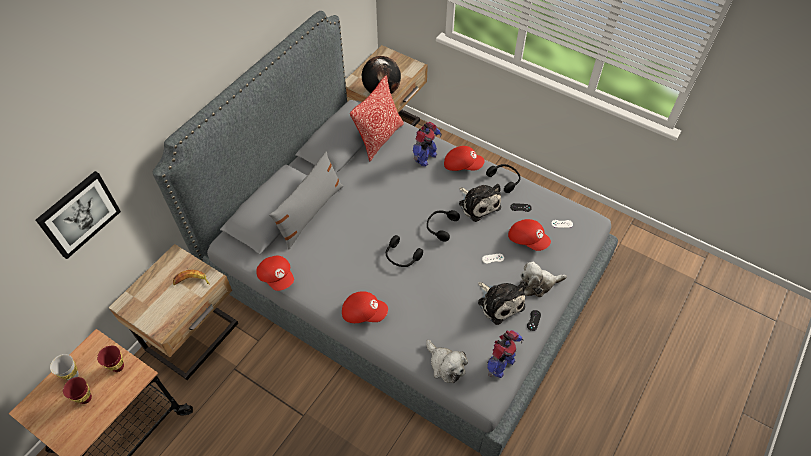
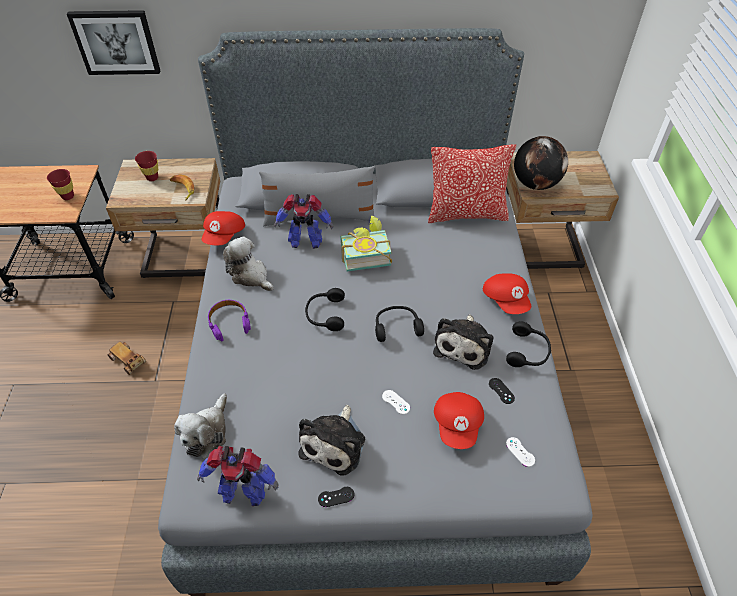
camera: 55 degrees right, 5 degrees down
white cup [50,354,79,381] -> none
red cup [63,377,92,404] -> red cup moved to [135,151,158,181]
red cap [342,291,388,323] -> purple headphones [208,300,251,342]
toy robot [413,122,442,167] -> toy robot moved to [274,194,333,249]
plush toy [520,262,567,297] -> plush toy moved to [223,237,274,291]
none -> toy car [108,342,146,375]
none -> book [341,216,392,271]

